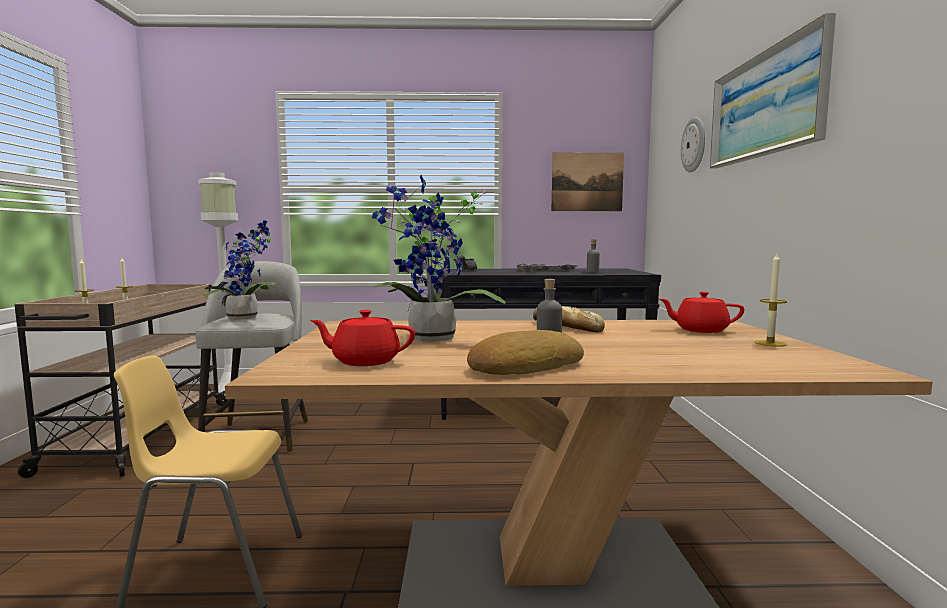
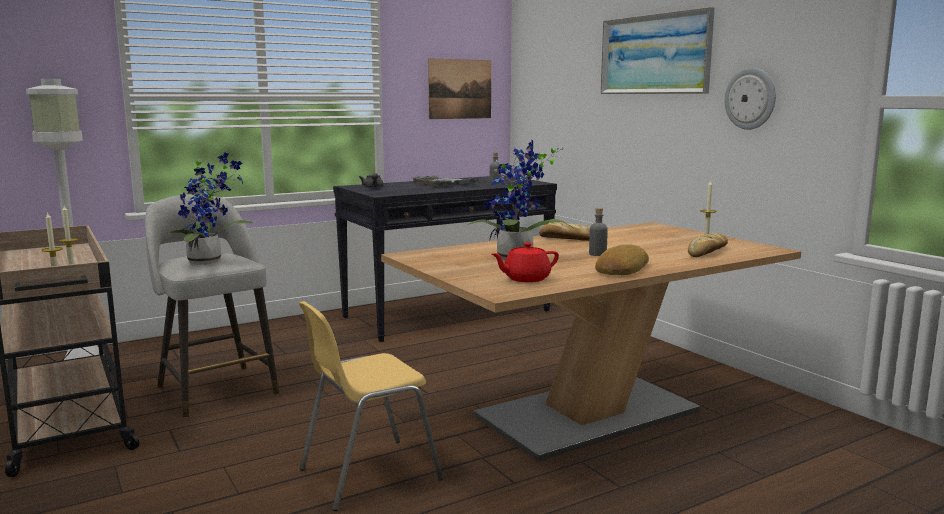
camera: 30 degrees left, 5 degrees up
red teapot [659,291,744,333] -> none
wall clock [681,117,705,173] -> wall clock moved to [725,68,776,130]
none -> bread [688,233,728,257]

